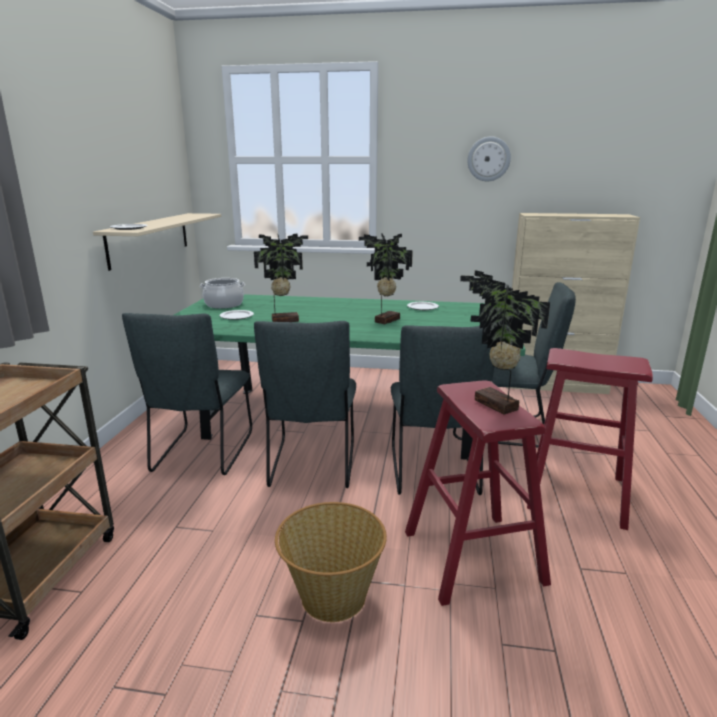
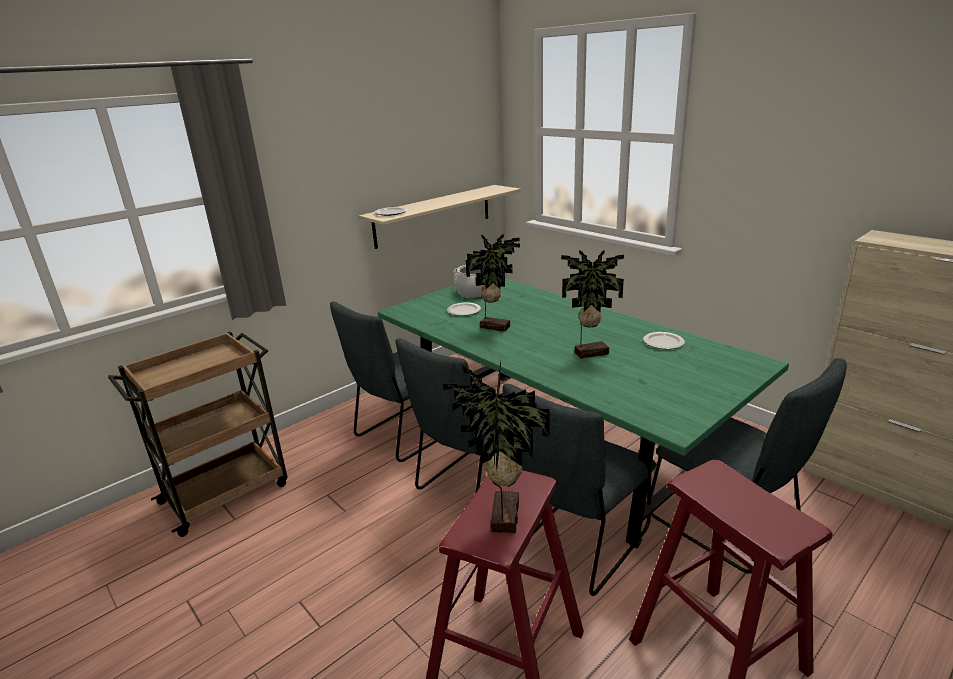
camera: 40 degrees right, 5 degrees up
basket [275,502,387,622] -> none
wall clock [467,136,511,181] -> none

